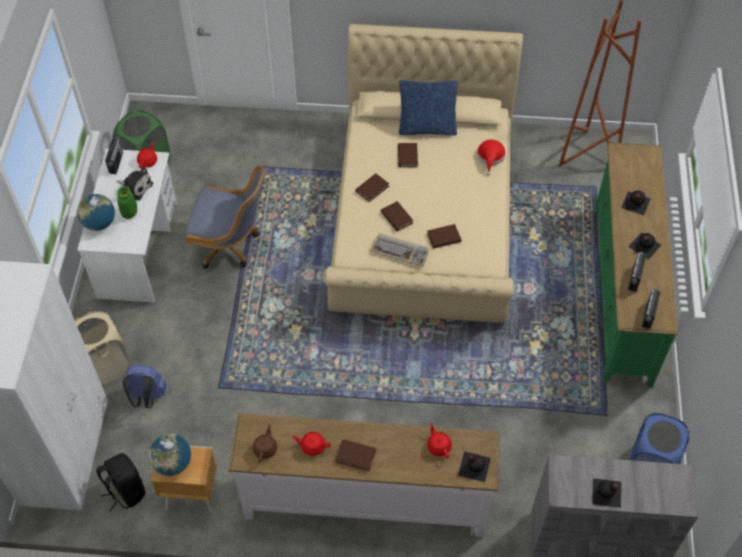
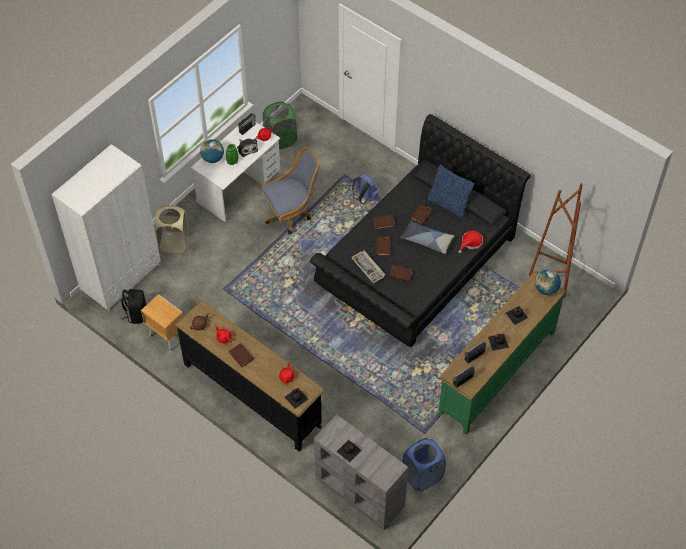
camera: 35 degrees right, 0 degrees up
blue backpack [123,365,167,408] -> blue backpack moved to [352,174,378,204]
globe [149,434,191,476] -> globe moved to [535,270,561,295]
blue office chair [185,166,265,268] -> blue office chair turned 75 degrees counterclockwise [261,147,319,234]
white dresser [229,413,499,537] -> black dresser [175,300,325,451]
beige bed [325,24,523,323] -> black bed [310,114,531,347]
none -> pillow [401,220,454,254]

